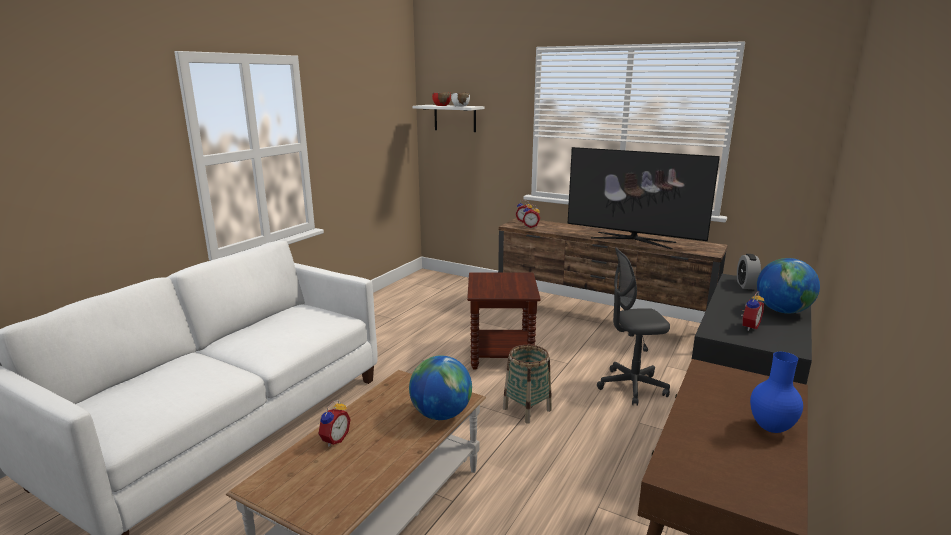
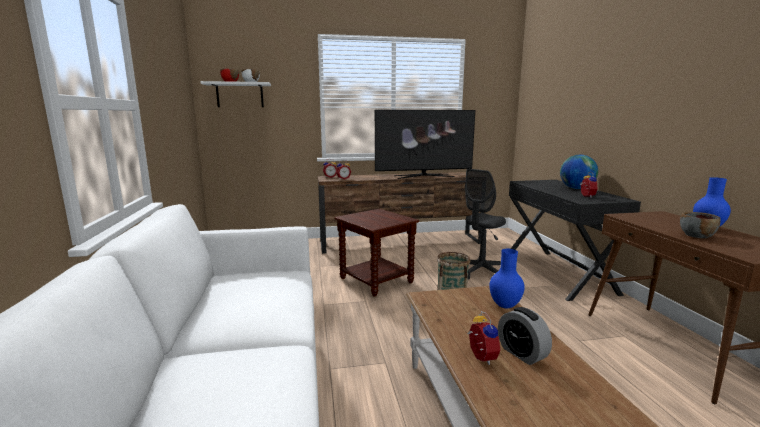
camera: 40 degrees left, 5 degrees down
globe [409,355,472,420] -> blue vase [489,249,525,308]
alarm clock [737,254,761,290] -> alarm clock moved to [498,307,552,365]
none -> grey bowl [680,212,721,238]

